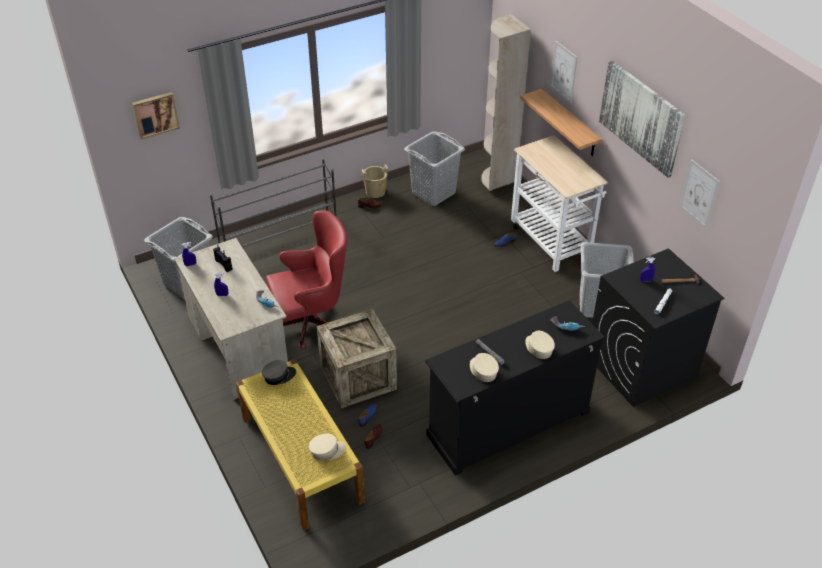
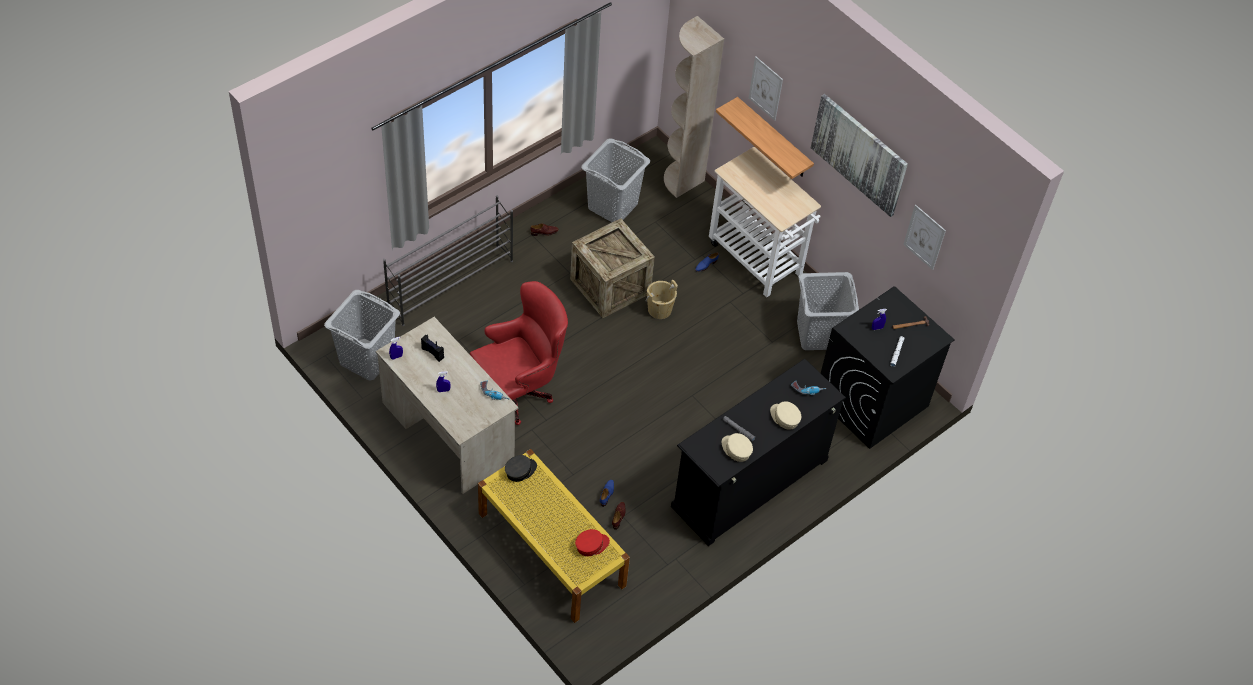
camera: 15 degrees left, 10 degrees up
picture [132,92,180,140] -> none
beige cap [309,434,346,460] -> red cap [575,529,610,556]
crate [317,309,397,408] -> crate moved to [570,218,655,318]
beige bucket [361,164,388,198] -> beige bucket moved to [645,280,678,319]

